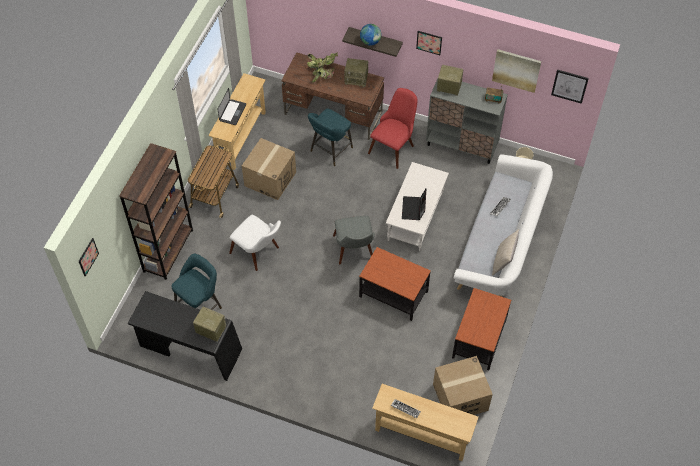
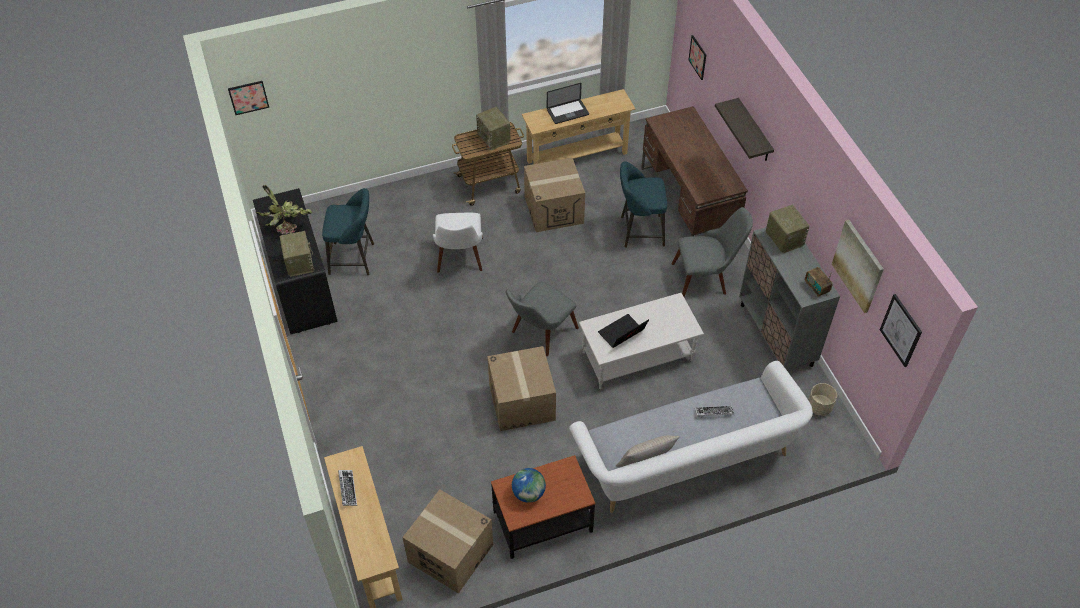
camera: 50 degrees right, 5 degrees down
brown bookcase [119,143,193,280] -> none
potted plant [307,53,338,82] -> potted plant moved to [256,185,312,234]
radio [344,58,368,88] -> radio moved to [476,107,511,150]
side table [359,247,431,321] -> cardboard box [487,346,556,431]
globe [360,24,381,46] -> globe moved to [512,468,546,503]
red chair [368,88,418,169] -> grey chair [672,207,753,297]
picture [416,31,442,55] -> picture moved to [688,35,706,80]

